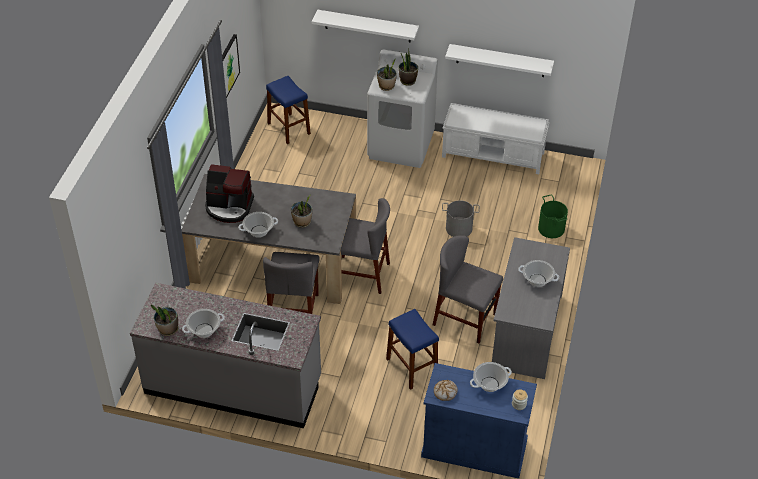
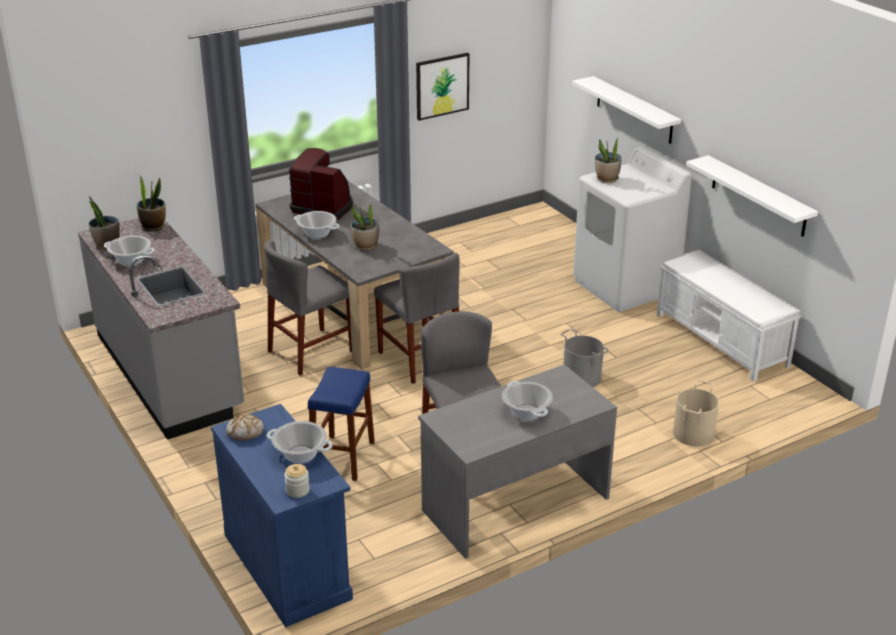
camera: 45 degrees right, 15 degrees down
coffee machine [205,164,254,223] -> coffee machine turned 150 degrees clockwise [289,148,353,221]
blue stool [266,76,311,144] -> none
potted plant [398,47,418,86] -> potted plant moved to [137,174,166,231]
green bucket [538,195,568,238] -> beige bucket [673,380,719,446]

